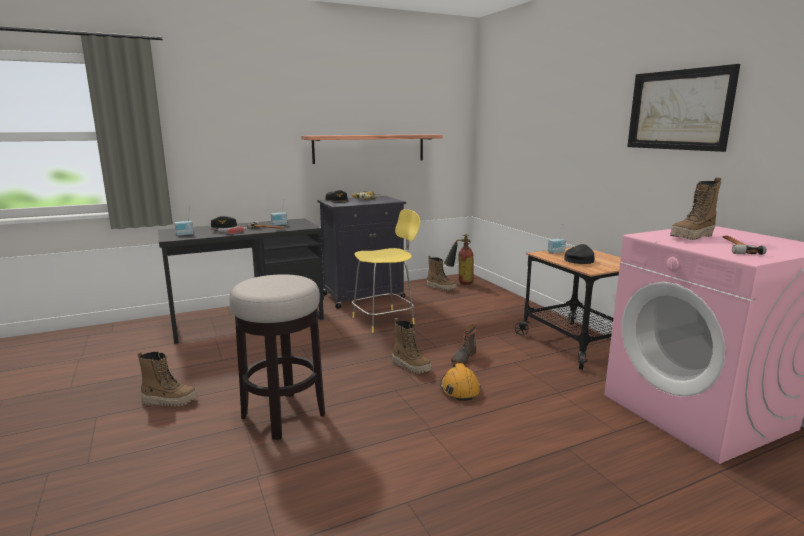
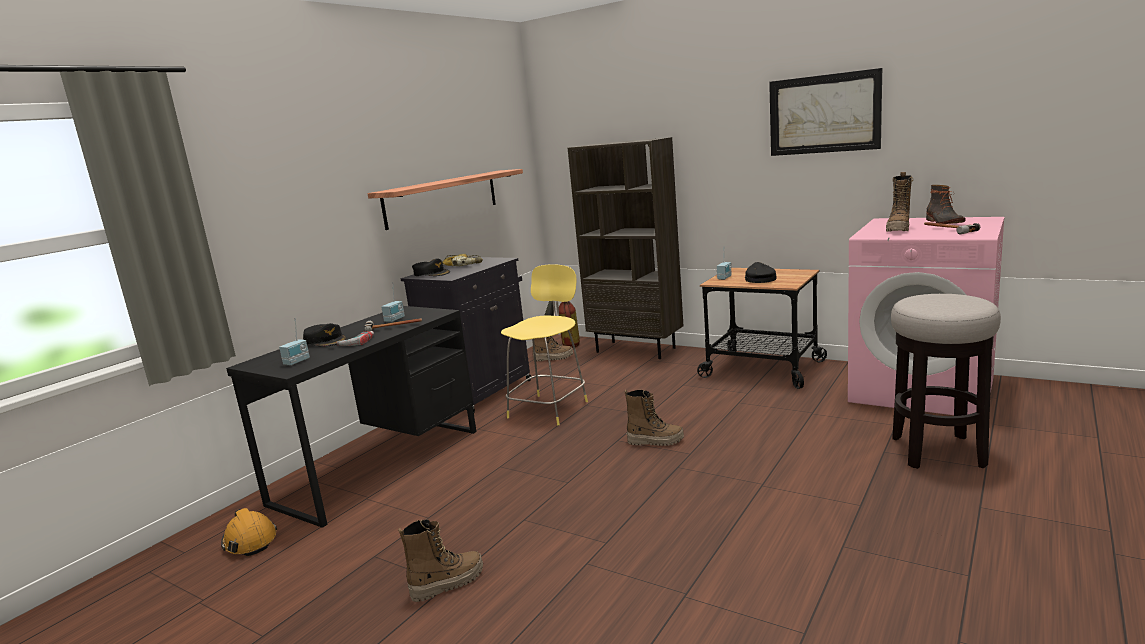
camera: 30 degrees left, 0 degrees up
stool [229,274,325,440] -> stool moved to [891,294,1001,469]
orange hard hat [440,362,481,401] -> orange hard hat moved to [221,508,278,556]
boot [451,324,476,365] -> boot moved to [926,185,966,224]
none -> brown bookcase [568,137,684,359]

